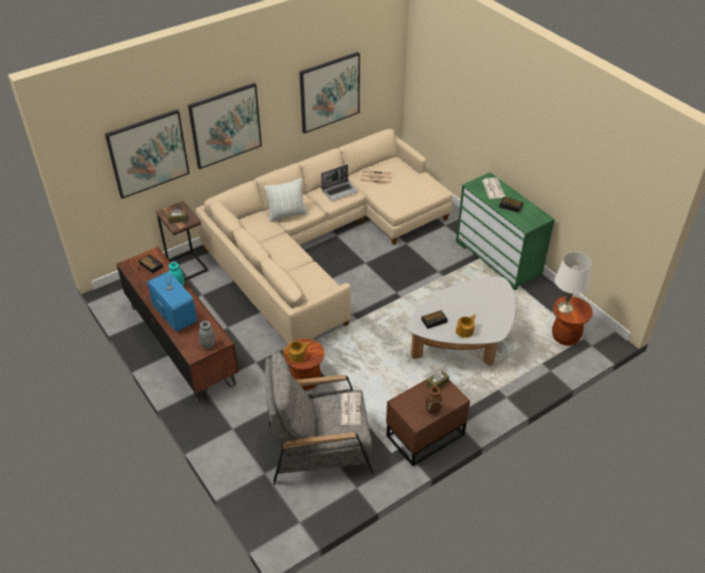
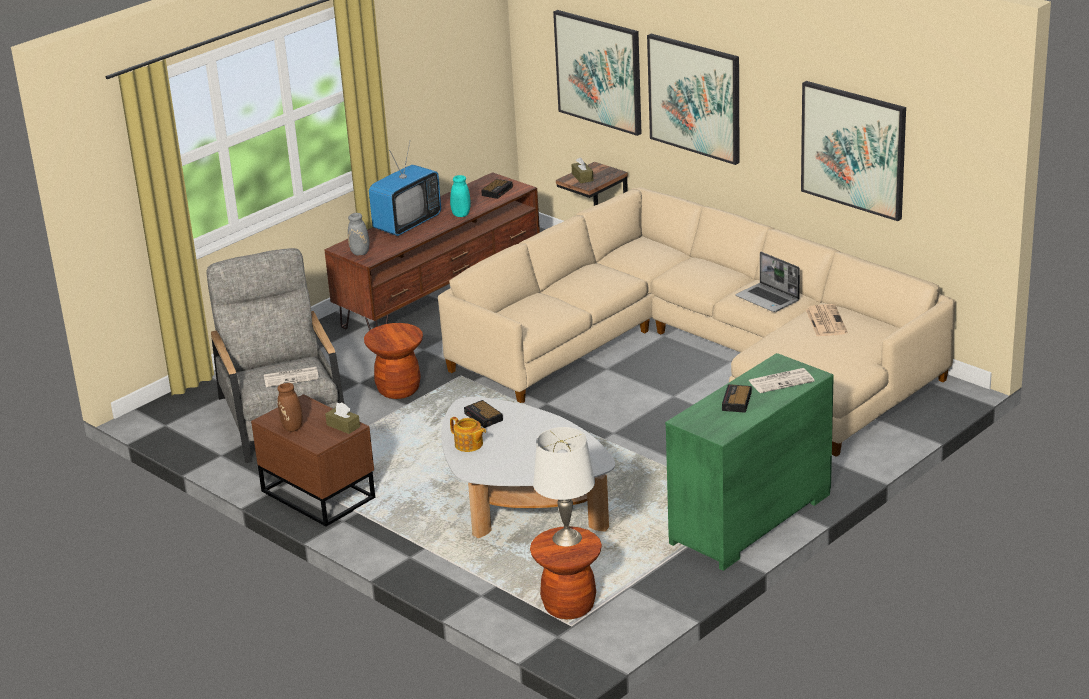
camera: 80 degrees right, 15 degrees down
pillow [264,178,308,222] -> none
teapot [283,341,310,363] -> none

